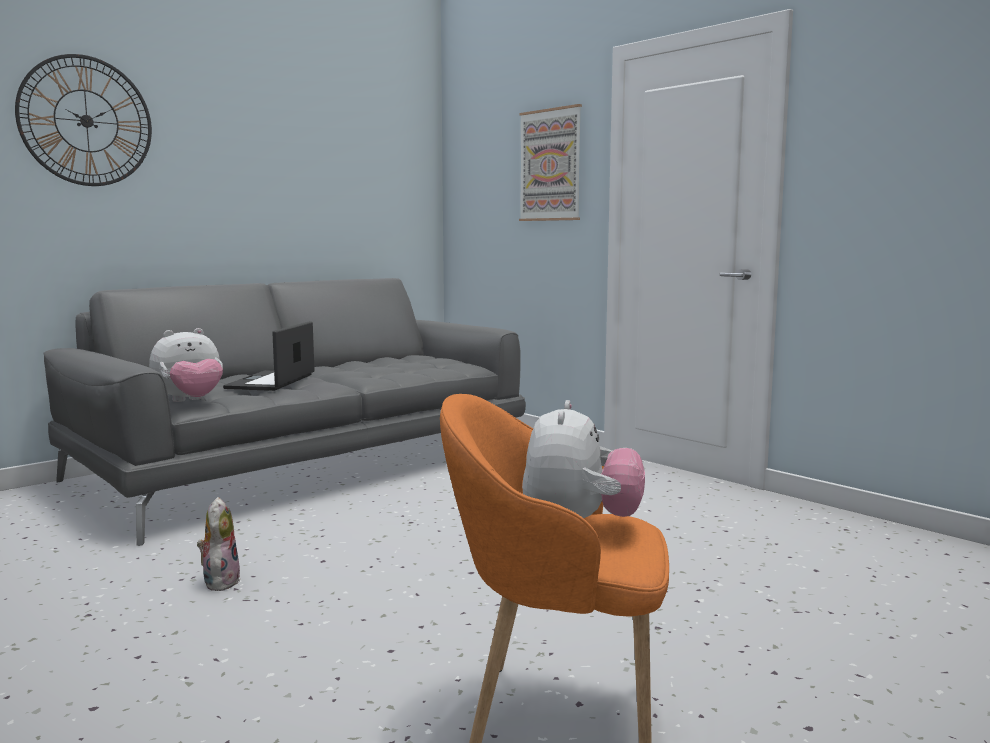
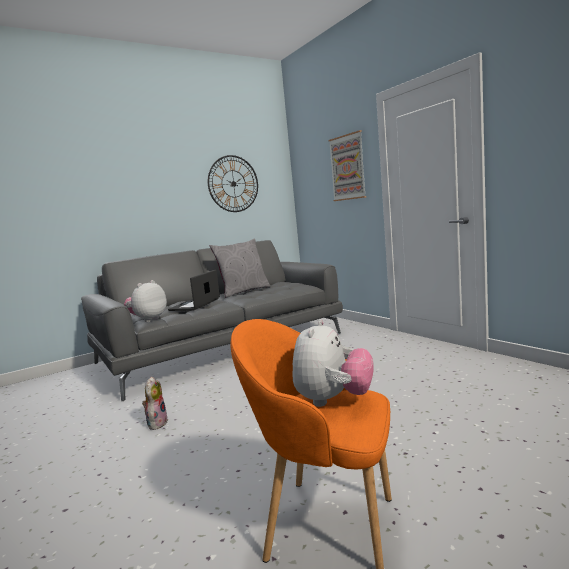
camera: 10 degrees right, 0 degrees up
wall clock [15,54,152,186] -> wall clock moved to [208,155,258,212]
plush toy [149,328,223,402] -> plush toy turned 150 degrees clockwise [124,280,167,322]
none -> grey pillow [210,239,271,297]

